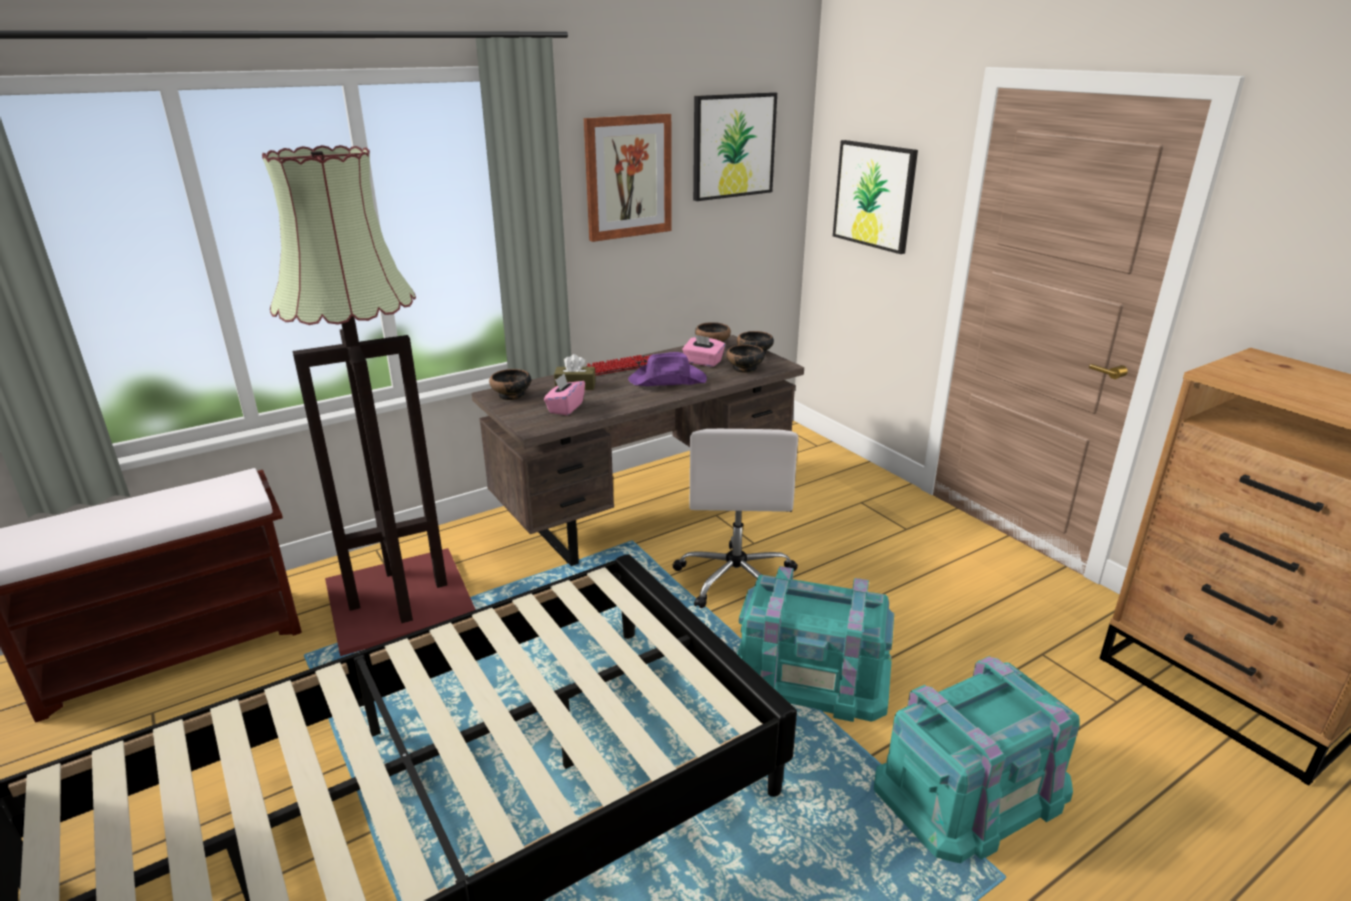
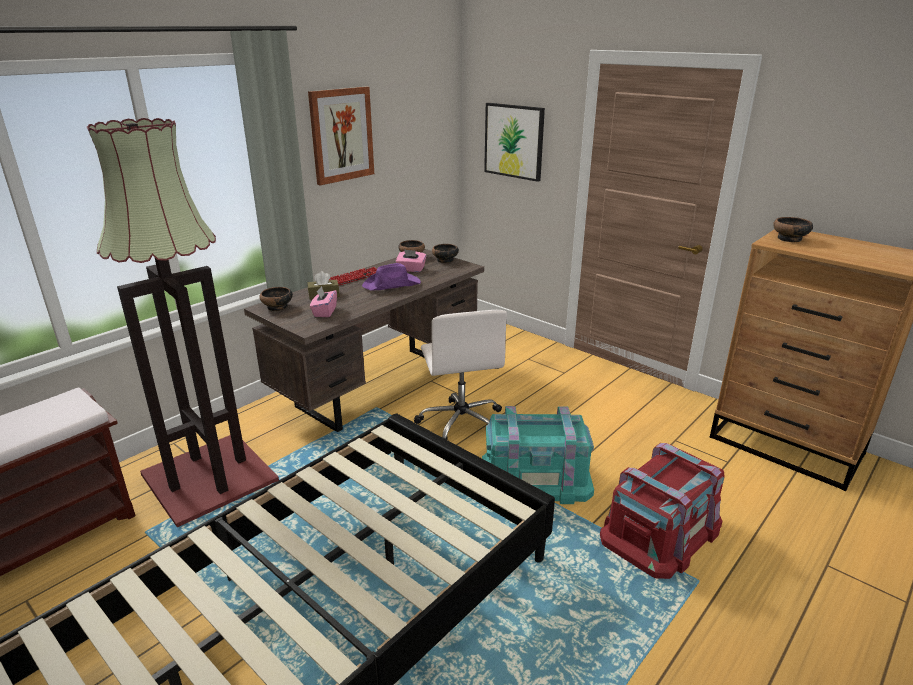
camera: 15 degrees left, 0 degrees up
picture [693,92,777,201] -> none
bowl [726,344,765,373] -> bowl moved to [773,217,813,242]
turquoise storage box [874,656,1079,863] -> red storage box [600,443,725,579]

